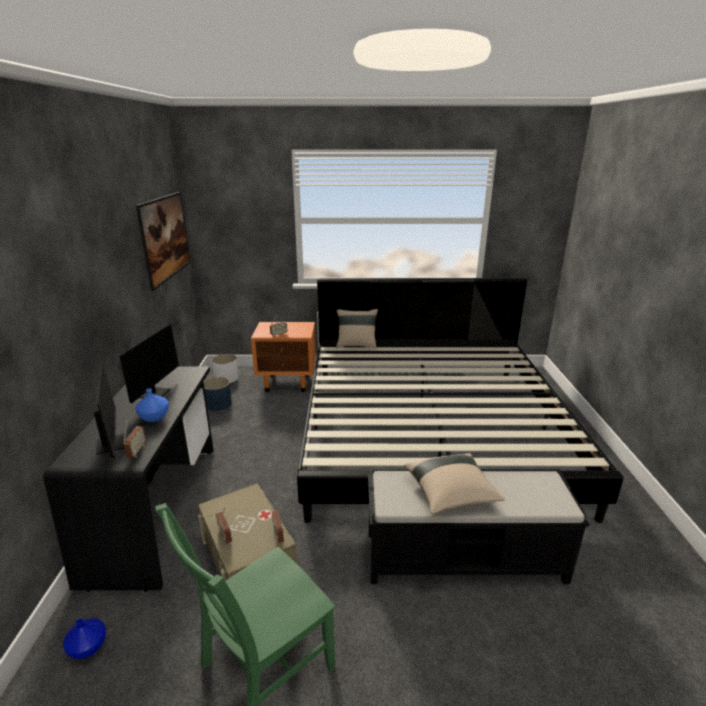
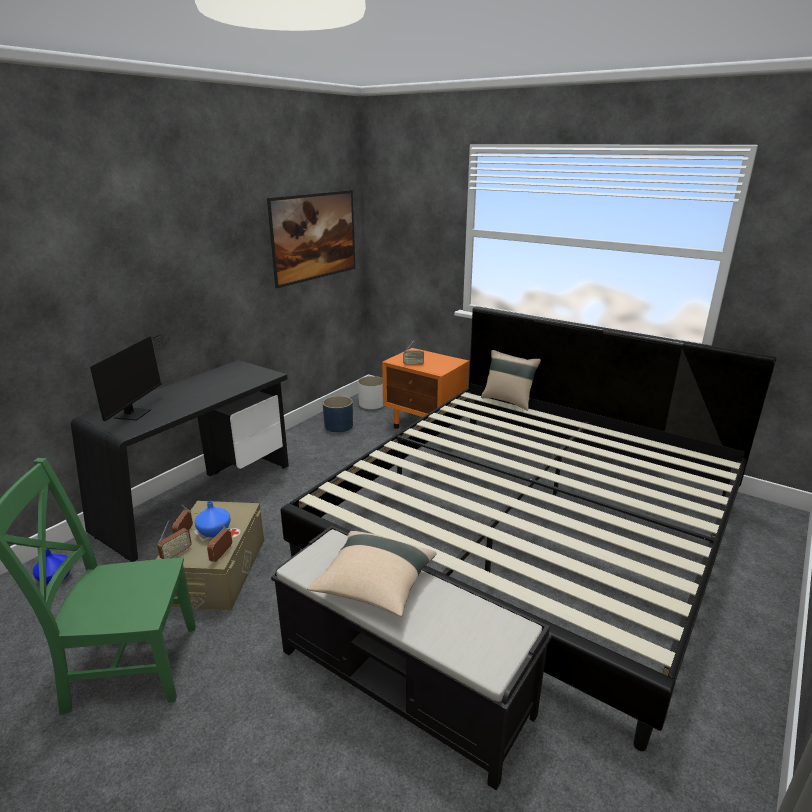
camera: 35 degrees right, 0 degrees up
monitor [119,321,186,403] -> none
radio [123,419,146,458] -> radio moved to [157,520,192,559]
blue vase [135,388,169,422] -> blue vase moved to [195,501,231,538]

